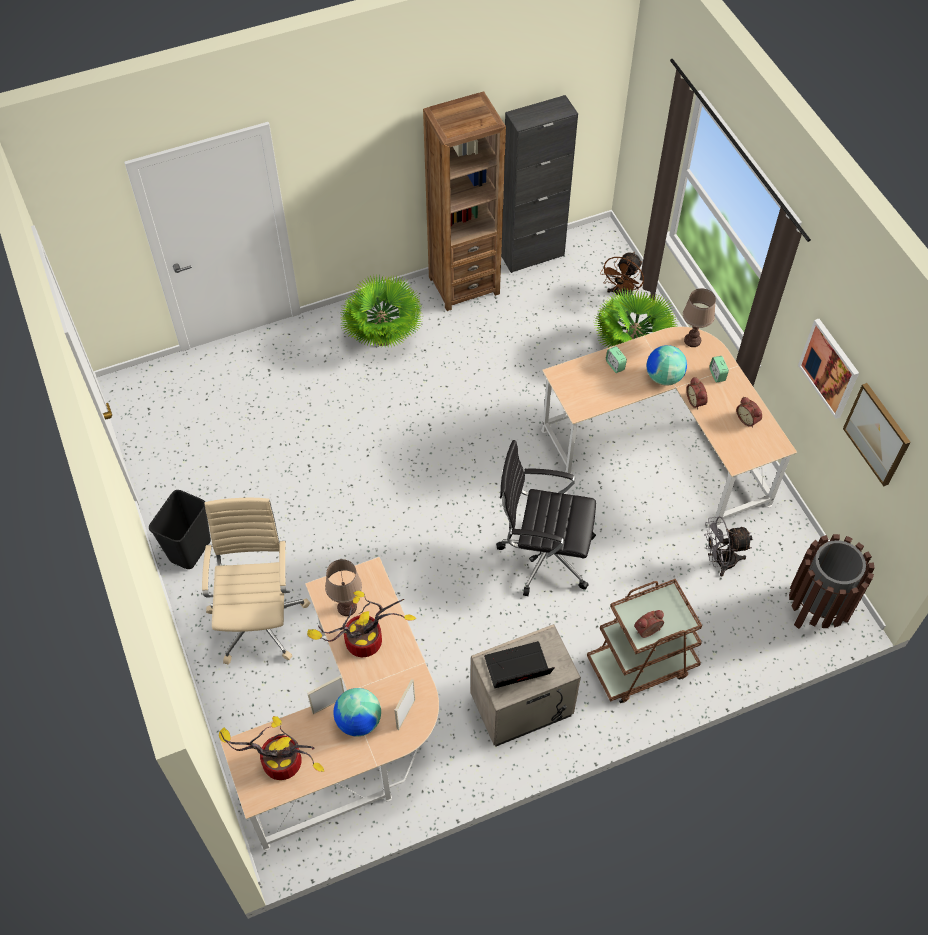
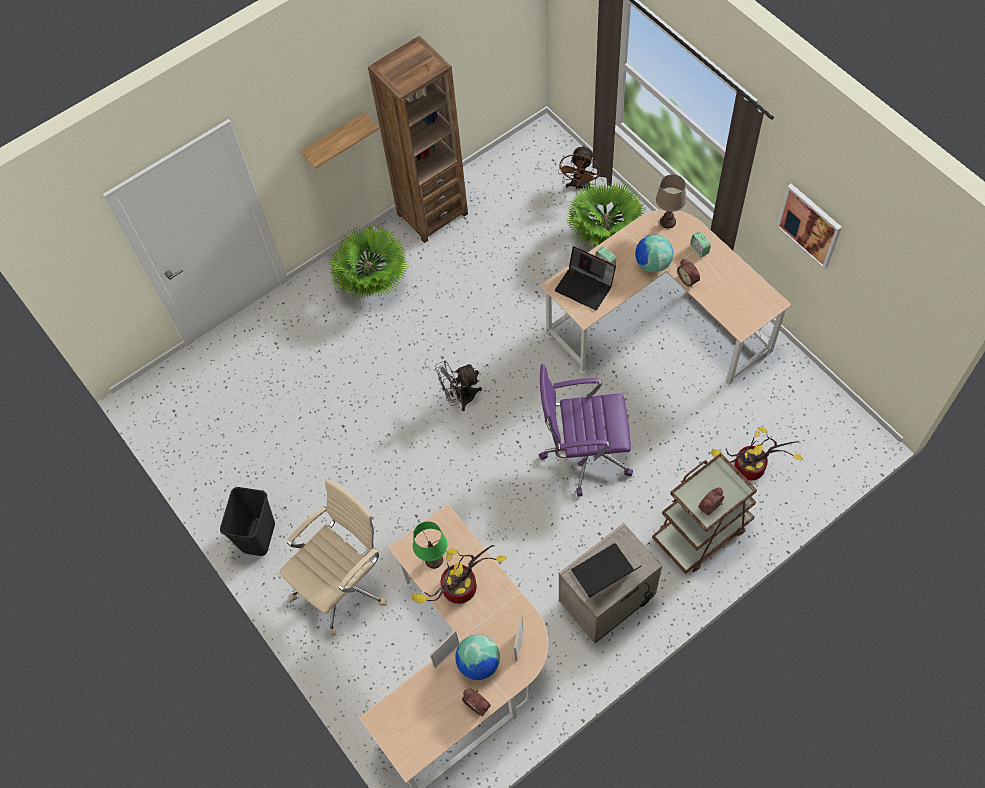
camera: 10 degrees left, 5 degrees up
beige office chair [202,498,311,665] -> beige office chair turned 60 degrees clockwise [279,479,387,636]
potted plant [219,716,324,780] -> potted plant moved to [711,427,803,481]
brown table lamp [325,559,362,616] -> green table lamp [413,521,447,569]
black office chair [496,440,596,596] -> purple office chair [539,364,633,497]
black cabinet [501,95,578,273] -> none
grey fan [704,516,752,576] -> grey fan moved to [435,360,482,411]
alarm clock [736,397,762,428] -> alarm clock moved to [462,688,491,716]
brown trash can [789,534,875,629] -> none
picture [843,383,911,487] -> none
none -> shelf [300,112,379,169]
none -> laptop [555,246,616,310]

